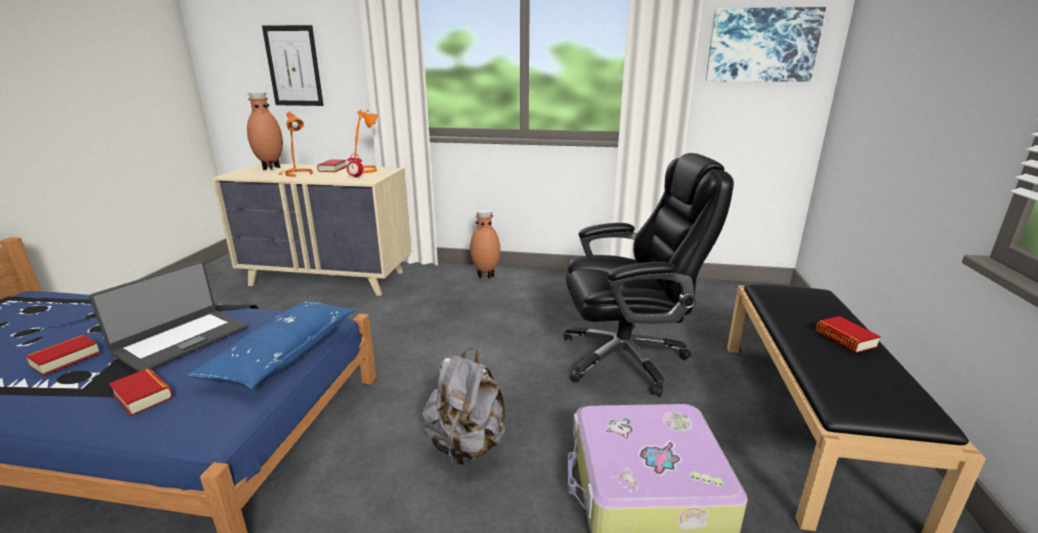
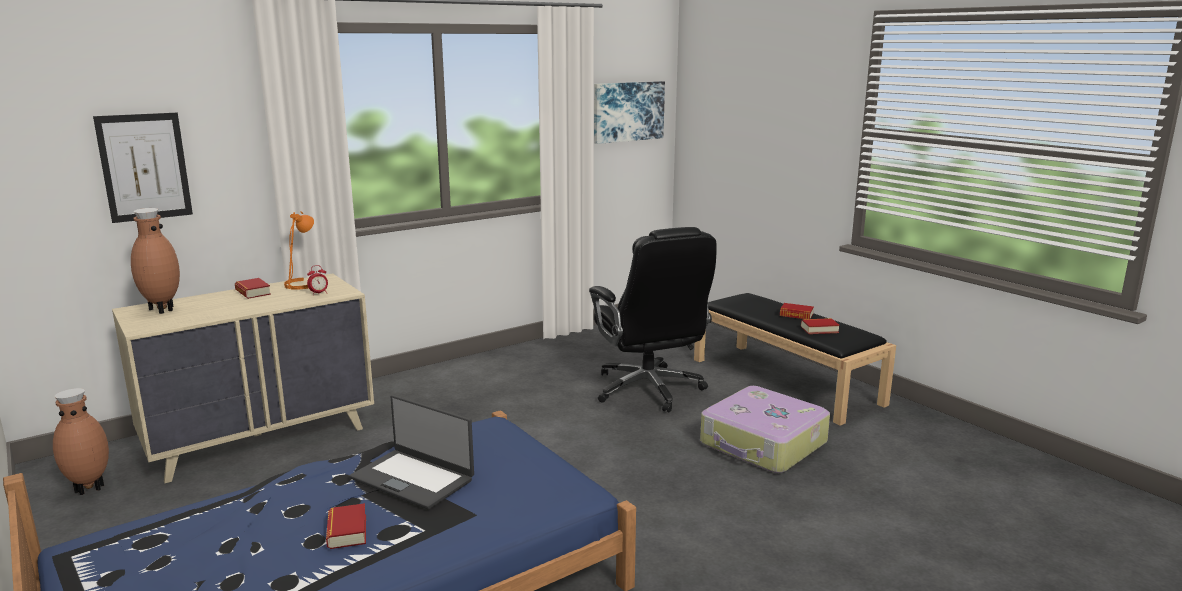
camera: 45 degrees left, 5 degrees down
laptop [89,261,247,372] -> laptop turned 135 degrees clockwise [350,395,474,509]
book [109,368,173,416] -> book moved to [801,318,840,334]
blue pillow [186,301,355,389] -> none
orange table lamp [278,111,313,177] -> none
grey backpack [422,347,505,465] -> none
brown vase [470,209,500,279] -> brown vase moved to [53,388,109,495]
black office chair [564,153,734,397] -> black office chair turned 120 degrees clockwise [589,227,717,412]

